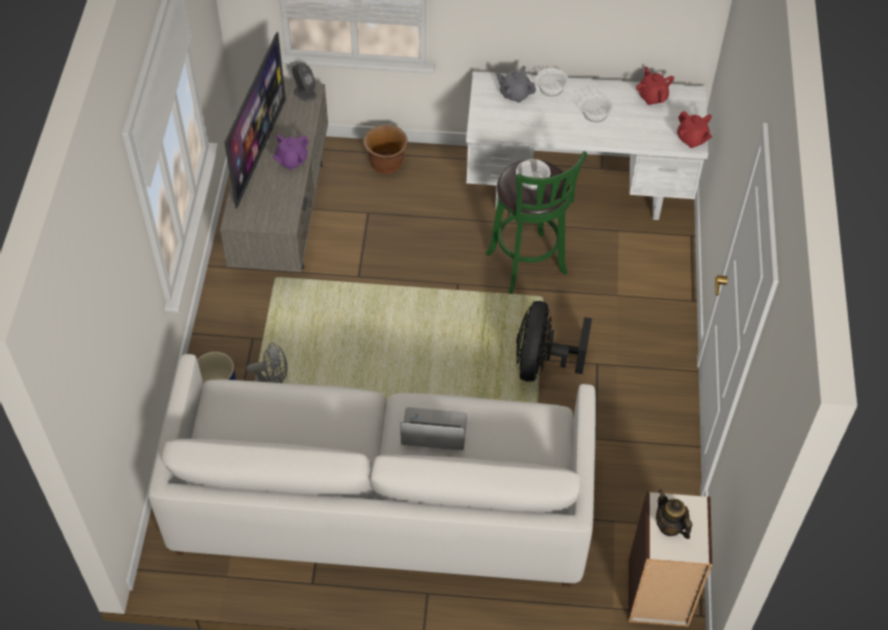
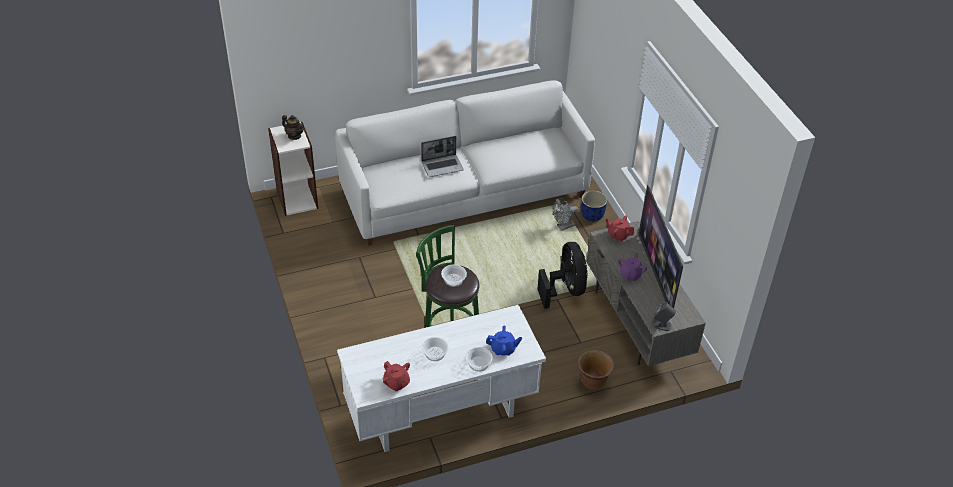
camera: 155 degrees right, 10 degrees down
grey teapot [495,66,536,103] -> blue teapot [486,325,522,356]
black fan [516,301,592,382] -> black fan moved to [537,242,588,309]
red teapot [677,111,712,148] -> red teapot moved to [605,215,635,242]

